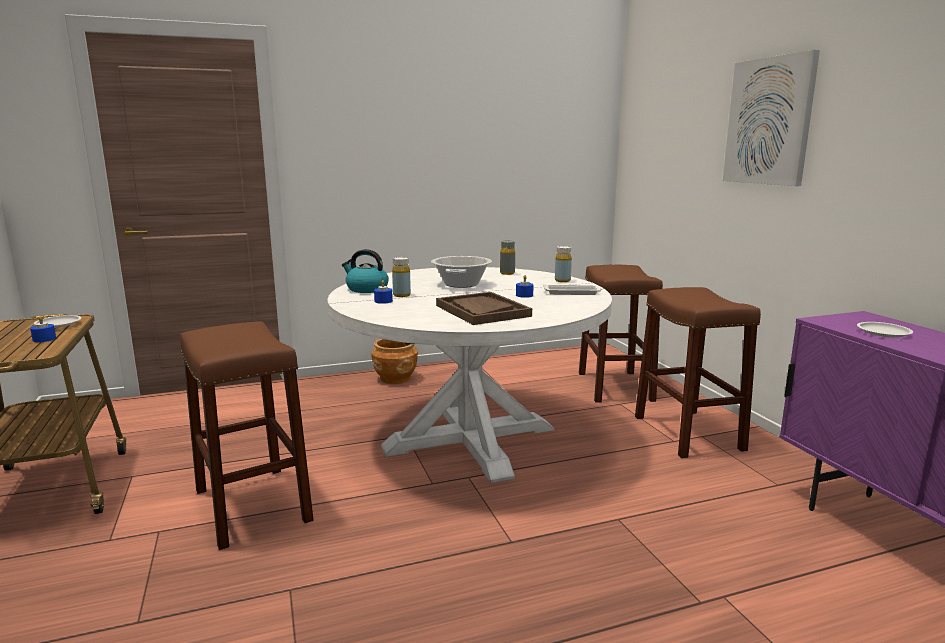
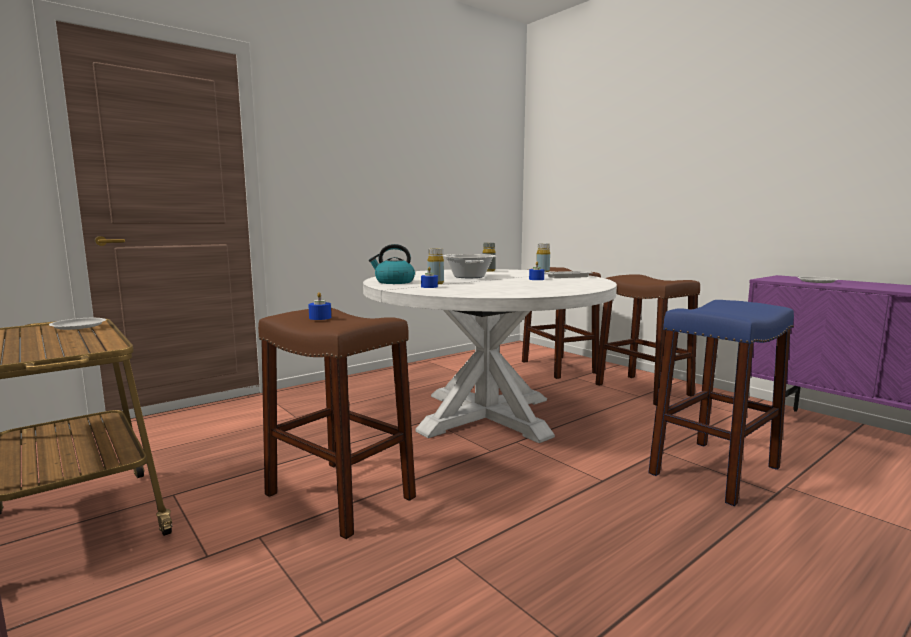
camera: 20 degrees left, 5 degrees down
blue candle [30,316,56,342] -> blue candle moved to [308,292,331,320]
brown planter [372,339,418,384] -> none
brown tray [436,292,532,325] -> none
picture [723,49,820,186] -> none
none -> blue stool [648,300,794,506]

